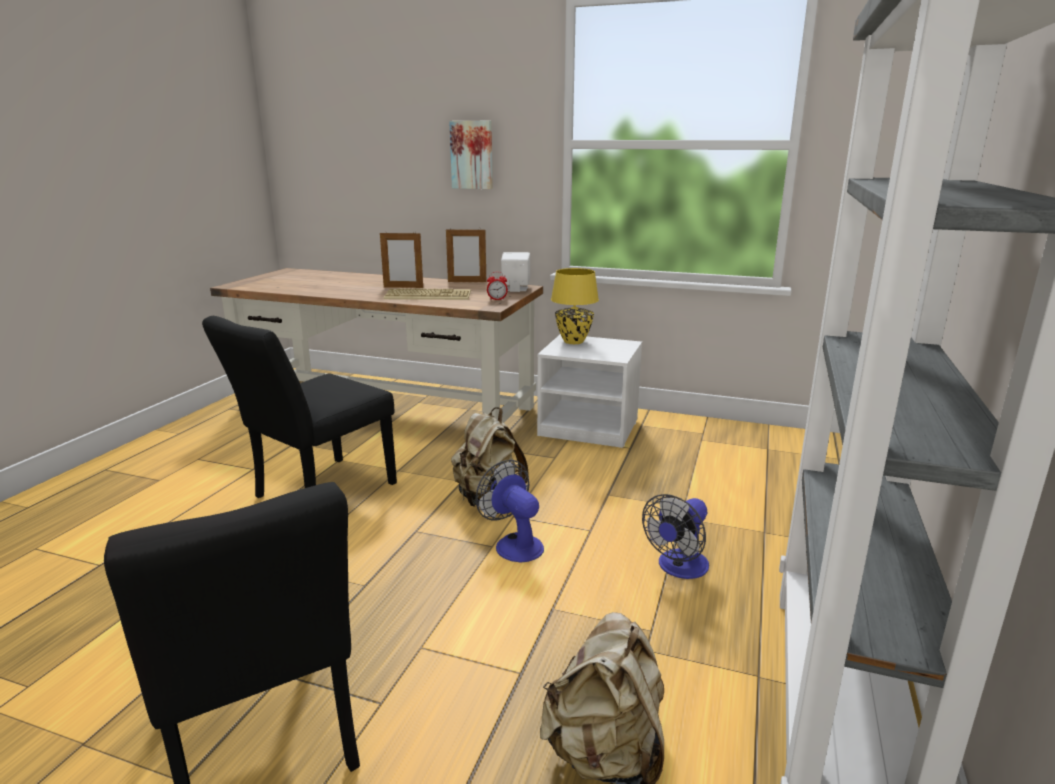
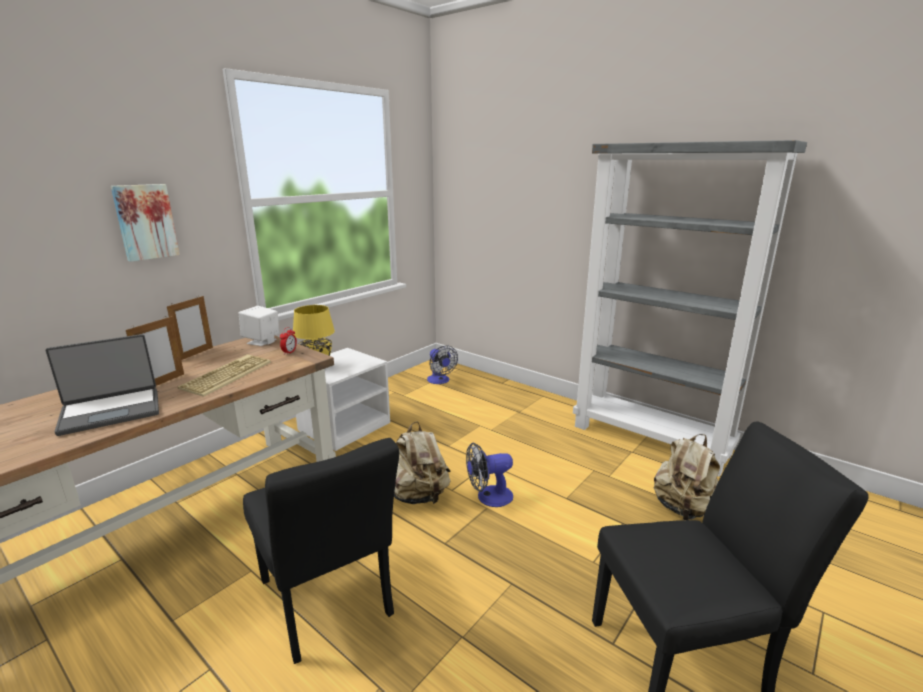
camera: 70 degrees left, 0 degrees up
fan [642,494,709,579] -> fan moved to [427,346,458,384]
none -> laptop [46,334,159,436]

